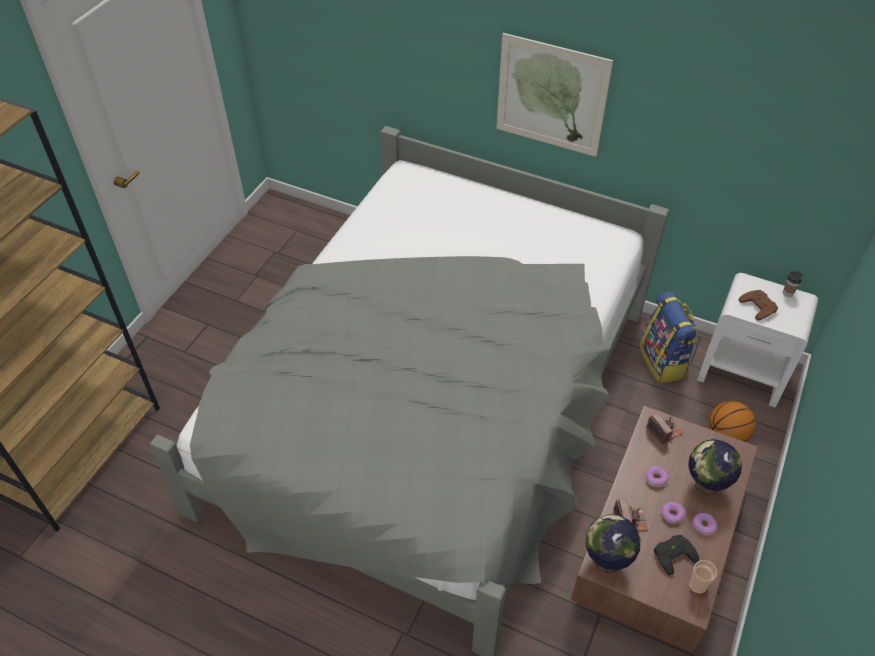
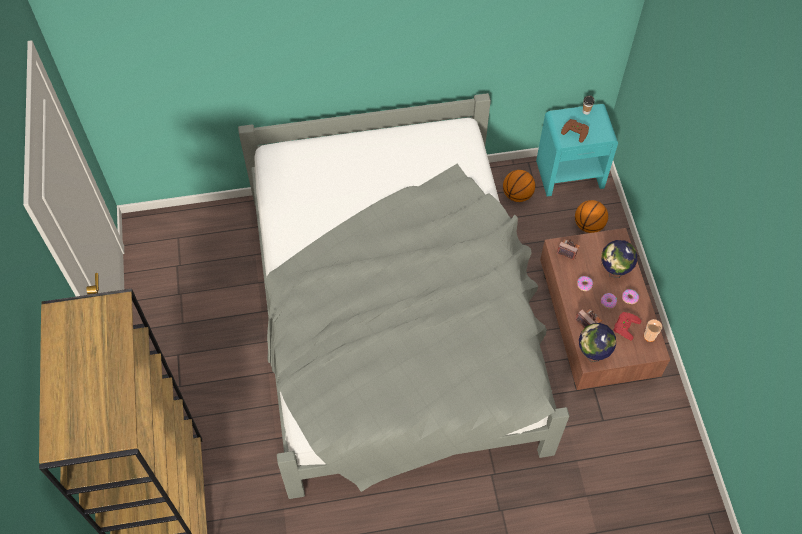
camera: 35 degrees left, 10 degrees up
picture [497,33,613,157] -> none
backpack [640,292,698,383] -> basketball [503,170,535,202]
black game controller [654,535,699,575] -> red game controller [613,312,641,341]
white nightstand [697,273,818,407] -> turquoise nightstand [536,104,618,197]

